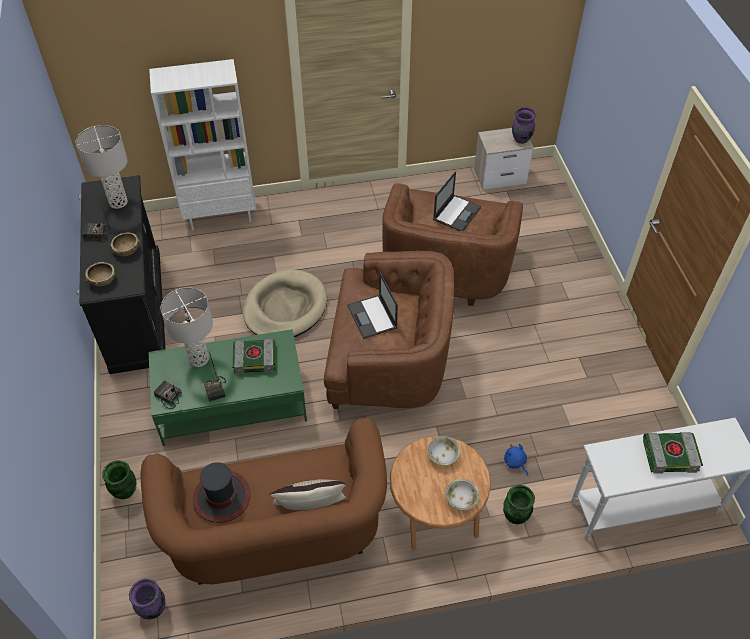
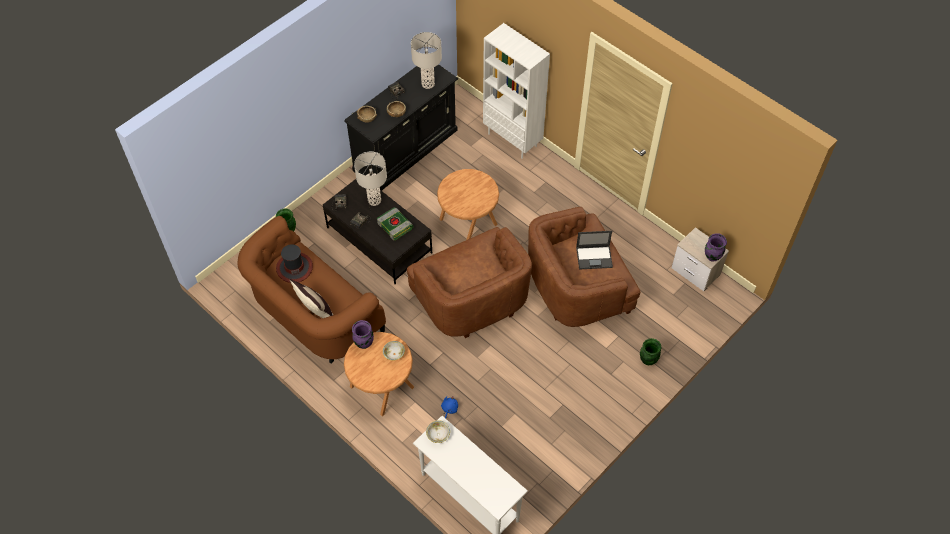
camera: 55 degrees right, 5 degrees up
purple vase [129,578,166,619] -> purple vase moved to [352,320,374,349]
green coffee table [149,329,307,446] -> black coffee table [323,179,432,284]
beige dog bed [243,269,327,337] -> brown side table [437,169,499,240]
laptop [347,272,398,339] -> none
bowl [446,479,480,510] -> bowl moved to [426,420,450,443]
green vase [503,485,535,524] -> green vase moved to [640,338,662,365]
book [643,432,703,474] -> none

